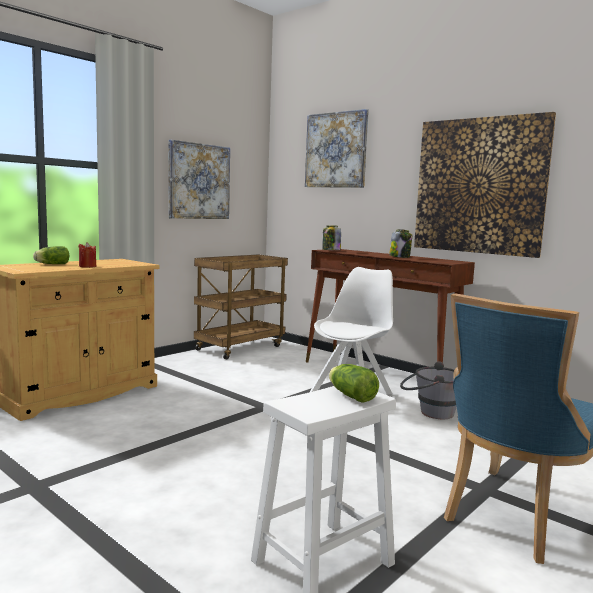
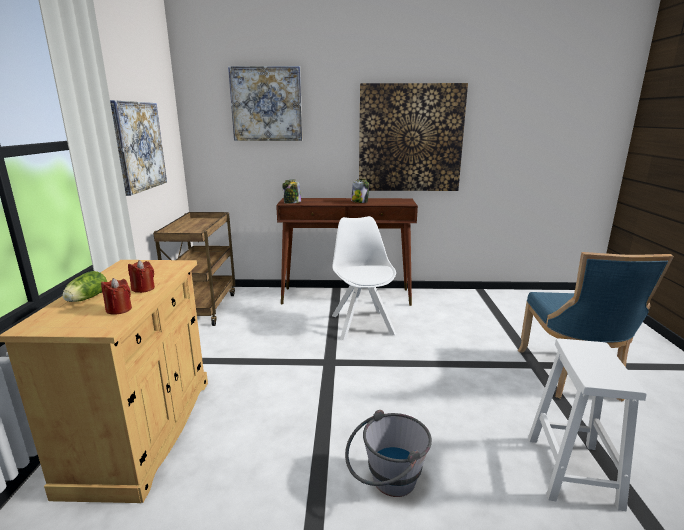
camera: 40 degrees left, 10 degrees up
lettuce [329,364,379,403] -> none
grey bucket [400,361,457,419] -> grey bucket moved to [345,410,432,497]
none -> red candle [101,278,132,315]

